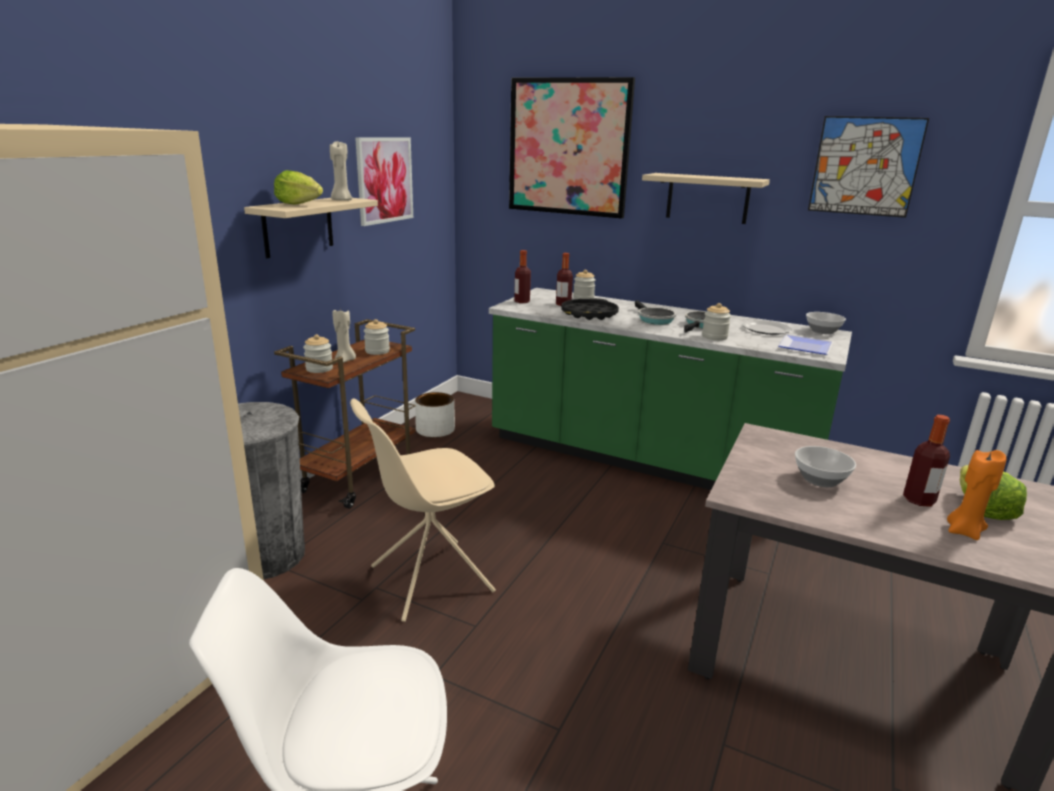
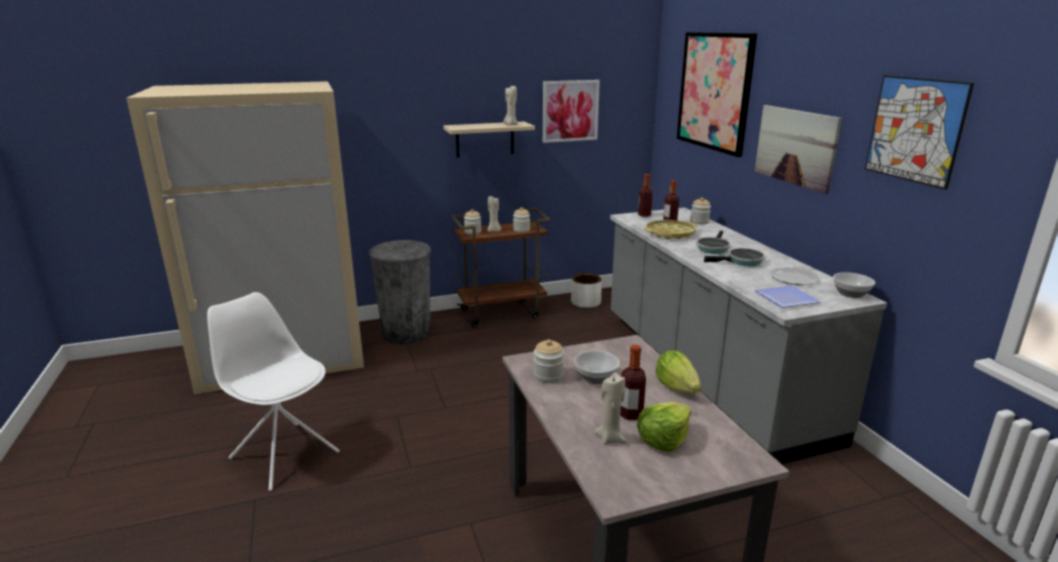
camera: 45 degrees right, 0 degrees up
lettuce [274,170,323,205] -> lettuce moved to [656,351,701,393]
beige chair [350,399,496,622] -> none
green counter [489,288,852,490] -> grey counter [610,208,887,464]
black tray [561,298,619,320] -> yellow tray [644,220,697,239]
beige shelf [642,173,770,224] -> picture [755,105,842,194]
jar [702,303,731,340] -> jar moved to [534,340,564,383]
orange candle [947,450,1007,540] -> beige candle [594,373,627,445]

